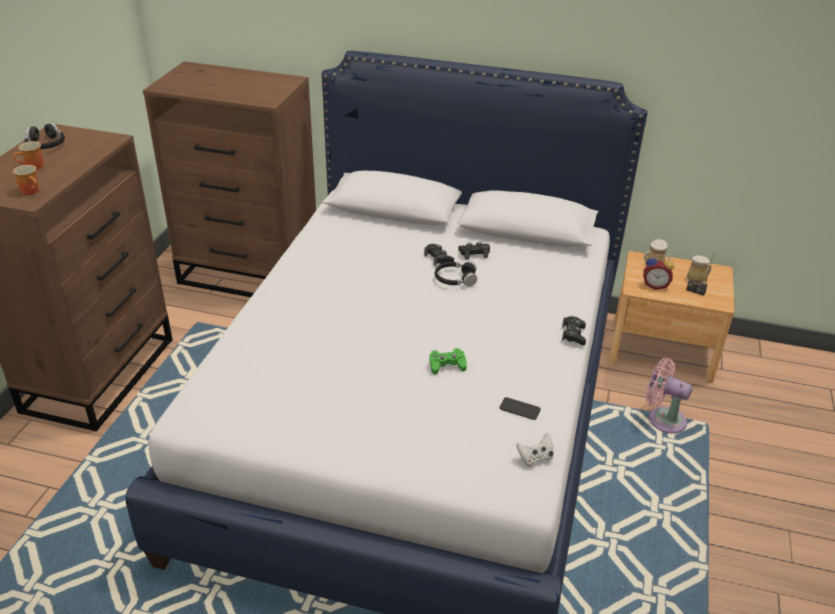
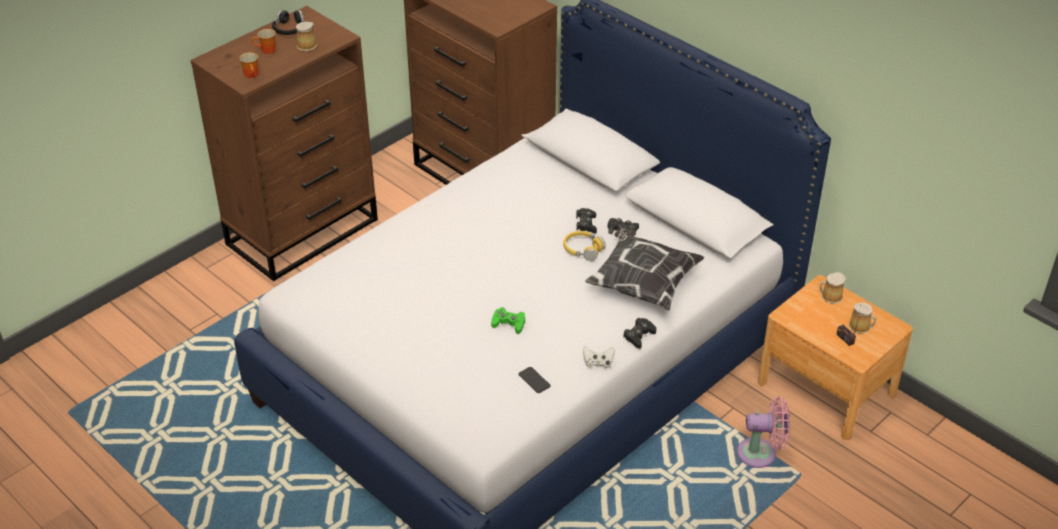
camera: 30 degrees right, 5 degrees up
black headphones [435,261,477,287] -> yellow headphones [563,231,606,261]
white game controller [516,433,554,467] -> white game controller moved to [583,346,615,368]
alarm clock [643,255,674,290] -> none
pink fan [645,358,693,433] -> pink fan turned 120 degrees clockwise [737,396,790,468]
none -> mug [296,22,317,51]
none -> pillow [585,227,705,311]

